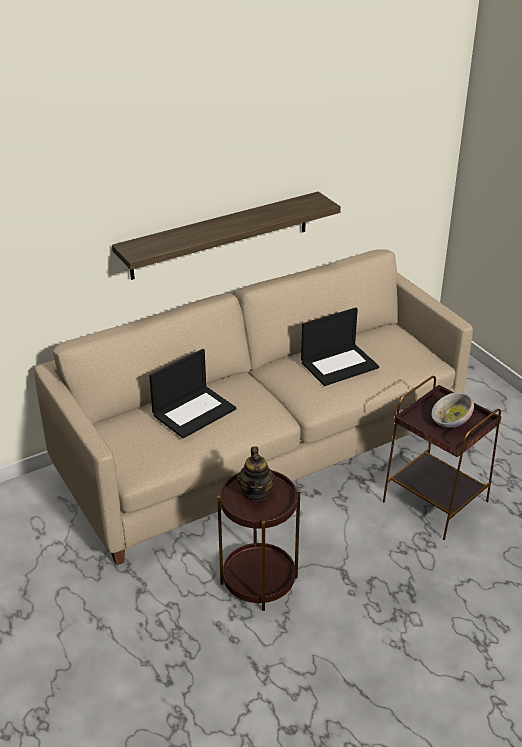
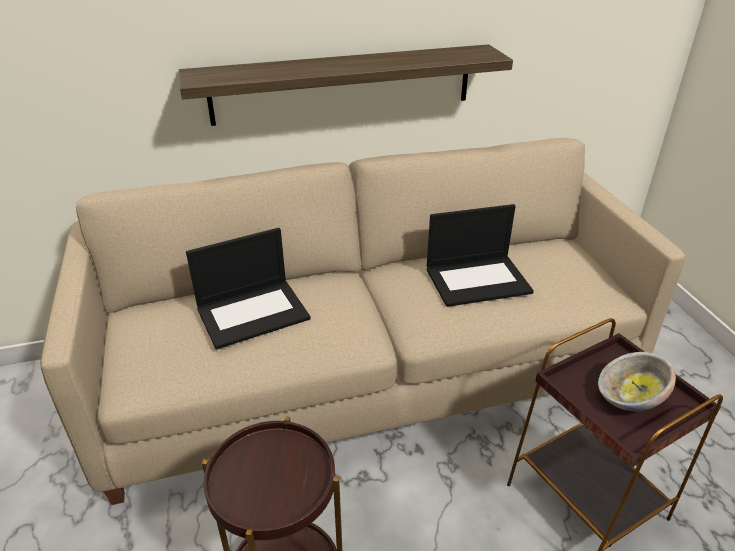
camera: 15 degrees right, 0 degrees up
teapot [236,447,276,501] -> none

